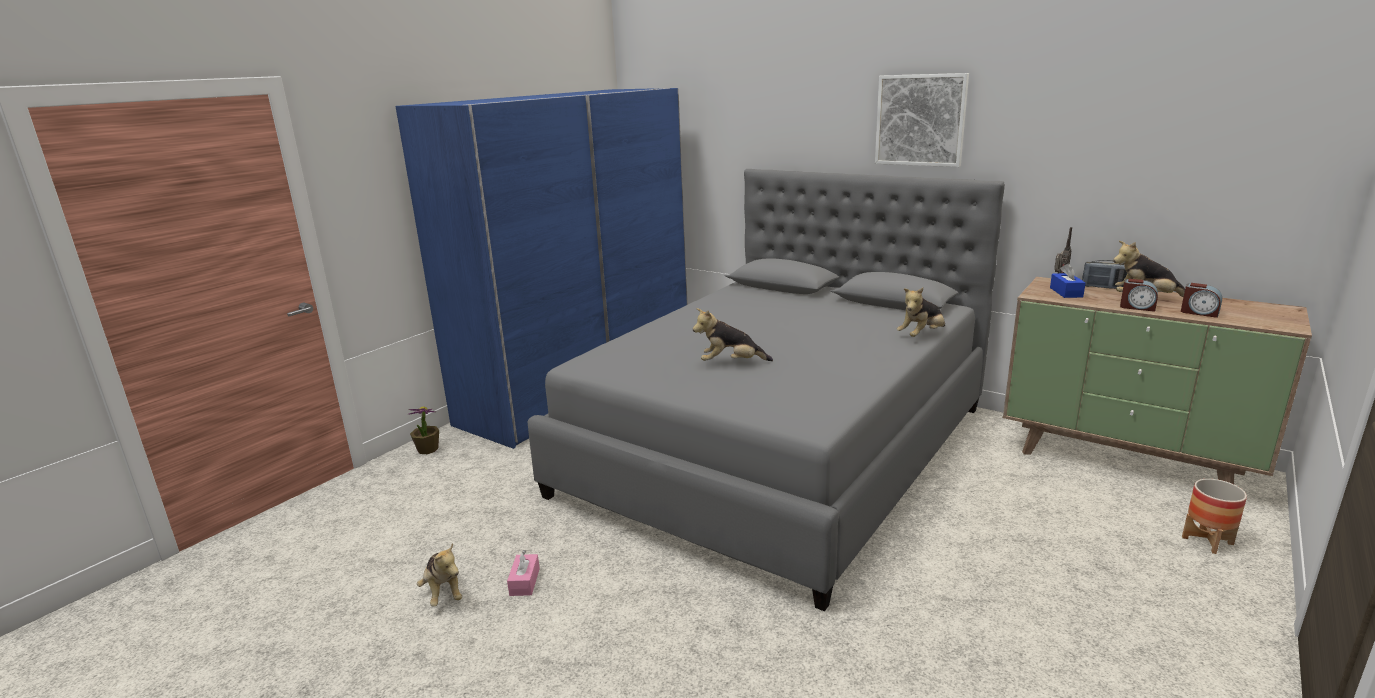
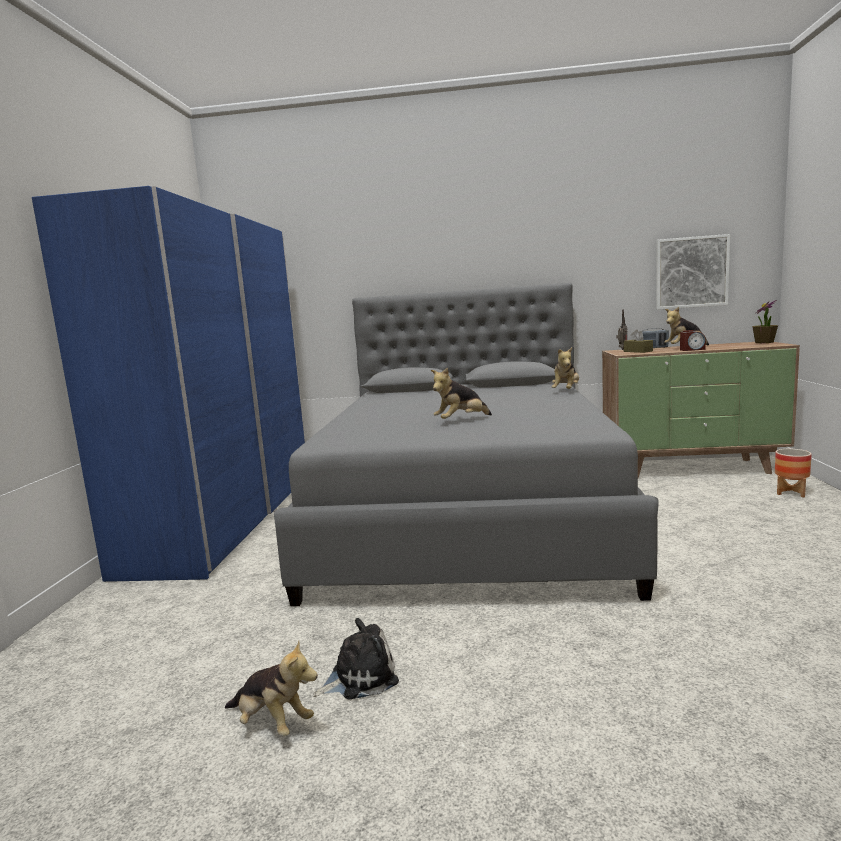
camera: 30 degrees left, 10 degrees down
potted plant [409,406,439,454] -> potted plant moved to [752,300,778,343]
pink tissue box [507,550,540,596] -> plush toy [313,618,399,700]
picture [875,73,969,167] -> picture moved to [656,234,730,310]
blue tissue box [1050,263,1086,298] -> brown tissue box [624,330,653,353]
alarm clock [1181,283,1222,318] -> none

